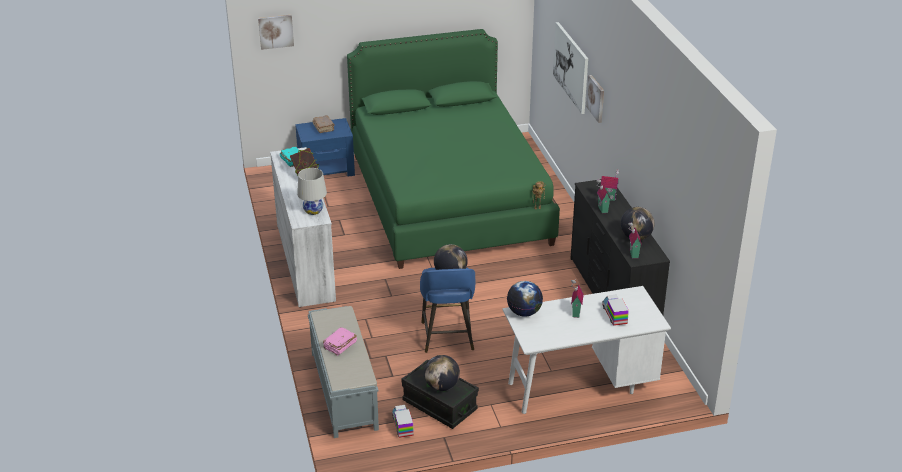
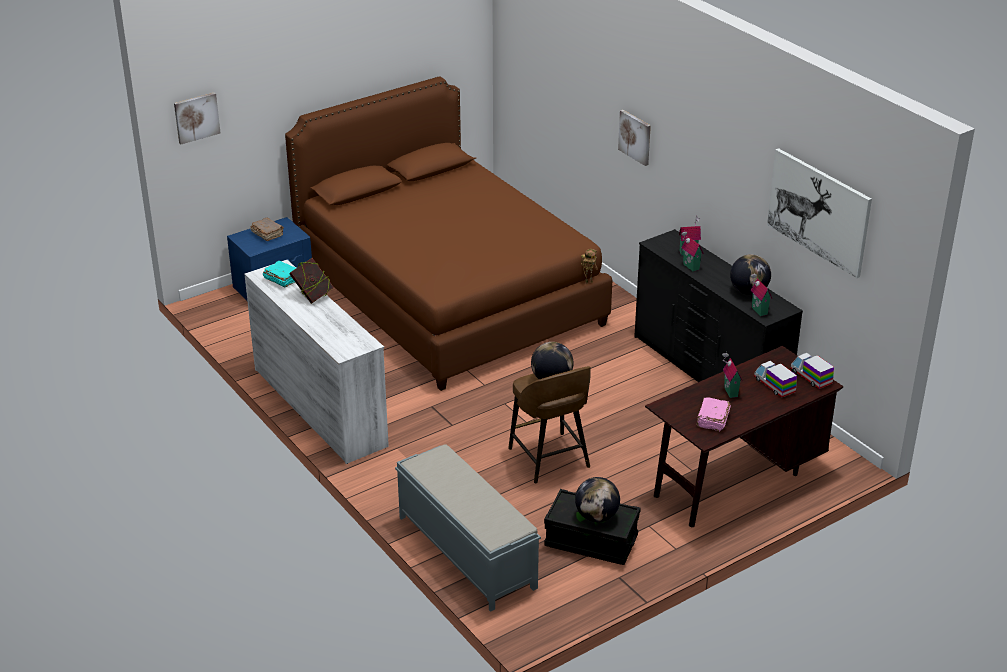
camera: 20 degrees left, 0 degrees up
white table lamp [297,168,327,215] -> none
pink book [323,327,357,356] -> pink book moved to [696,398,731,431]
green bed [347,29,560,269] -> brown bed [285,77,612,391]
toy truck [392,405,414,438] -> toy truck moved to [790,353,834,389]
blue stool [420,267,476,353] -> brown stool [508,366,591,484]
white desk [502,286,671,414] -> brown desk [645,346,843,527]
globe [507,281,543,317] -> none
picture [553,22,588,114] -> picture moved to [767,148,872,278]

